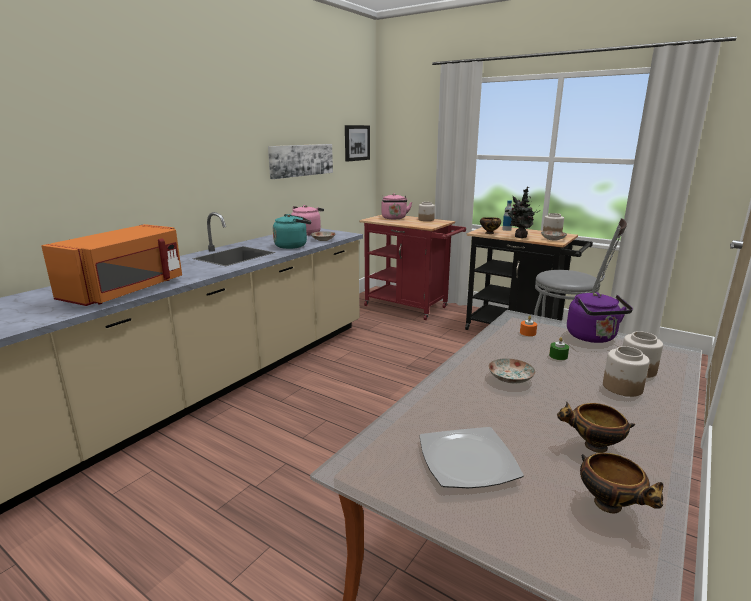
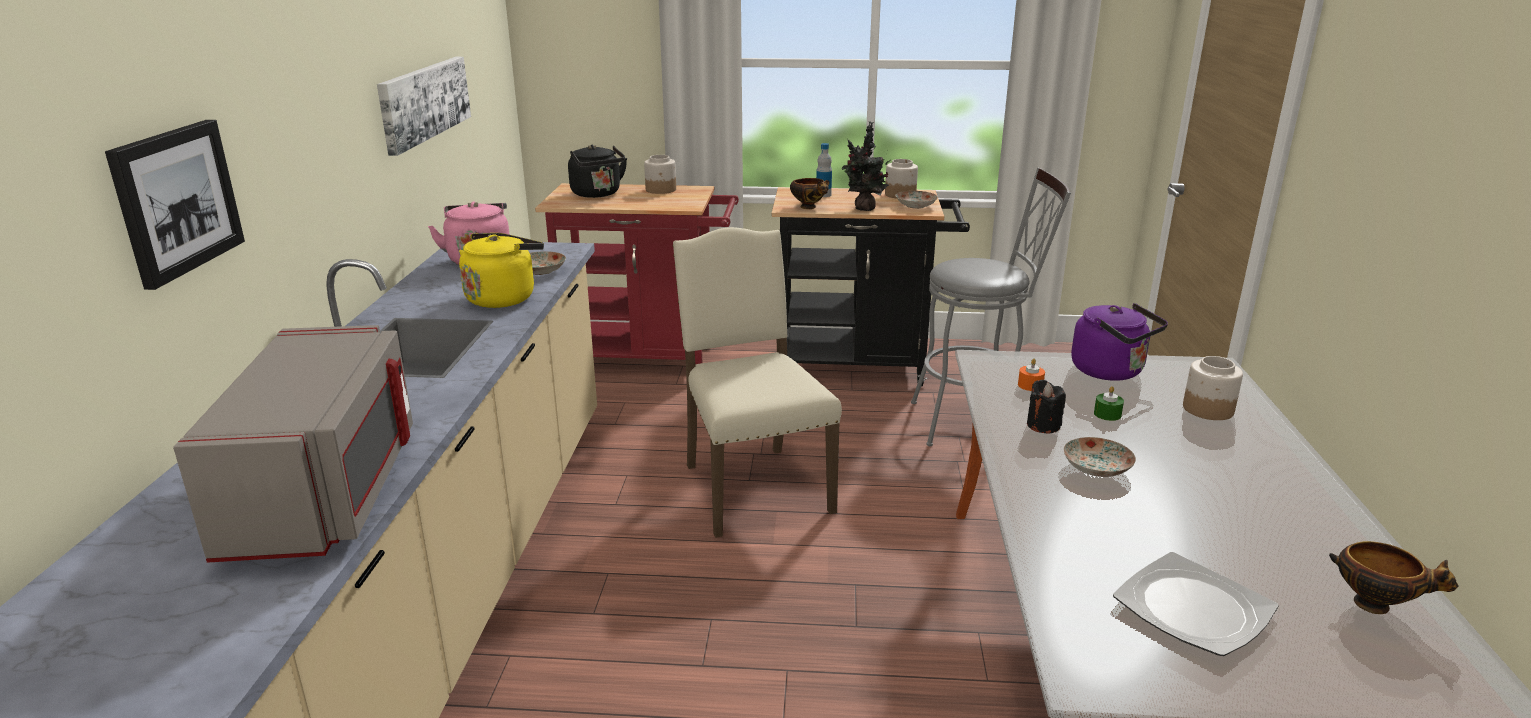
camera: 30 degrees left, 5 degrees up
orange microwave [41,224,182,306] -> grey microwave [173,325,413,563]
turquoise kettle [273,214,311,249] -> yellow kettle [459,233,544,308]
picture [345,125,370,162] -> picture moved to [105,120,245,290]
pink kettle [381,193,412,219] -> black kettle [568,145,627,198]
bowl [557,402,635,453] -> none
jar [603,346,650,397] -> none
none -> beige chair [673,227,842,538]
none -> black candle [1027,380,1066,433]

